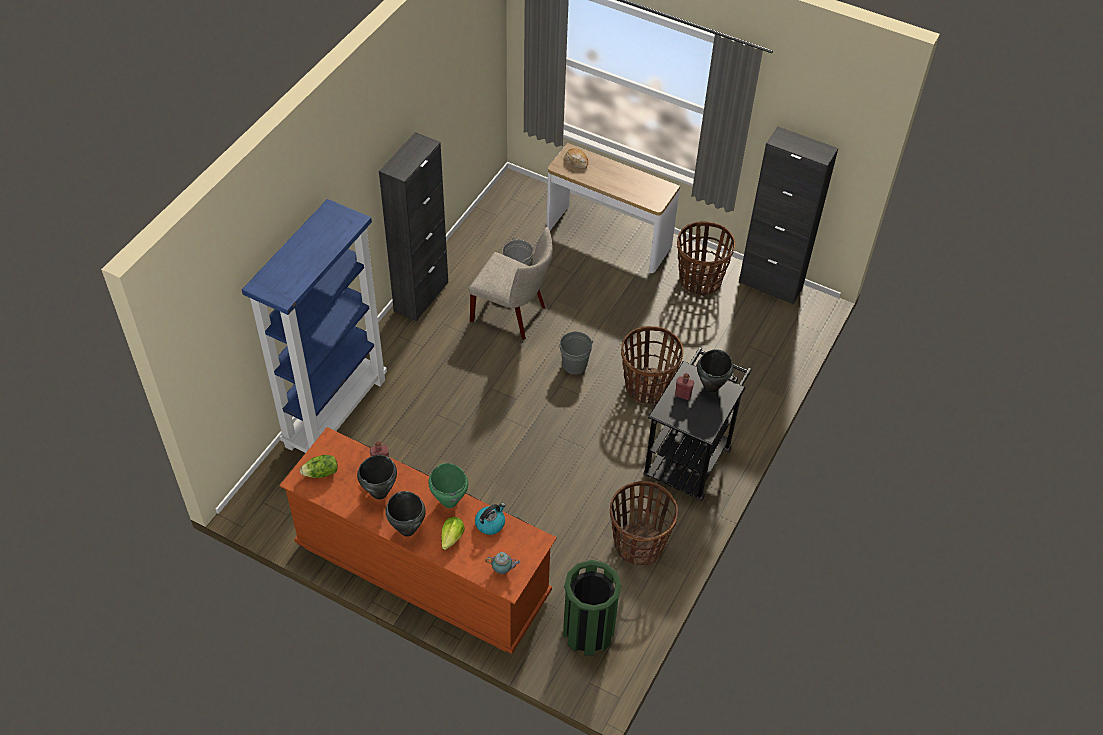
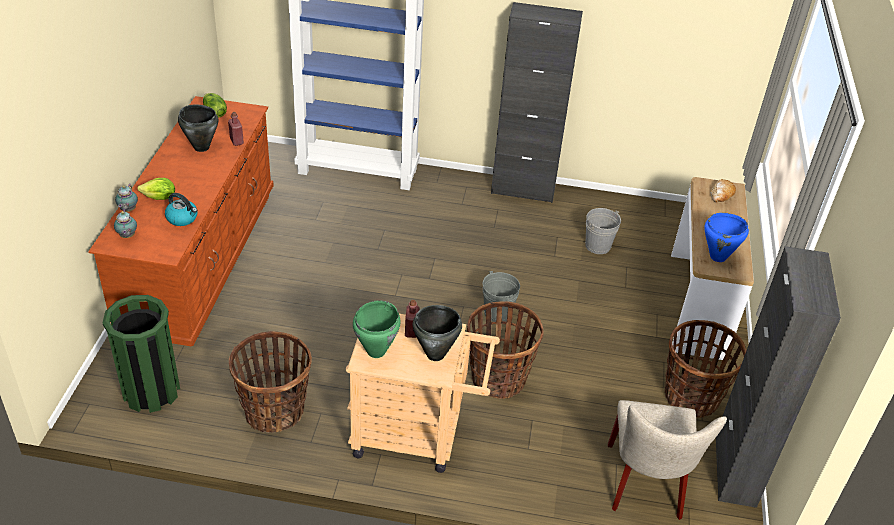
camera: 70 degrees right, 10 degrees down
black cooking pot [386,491,426,536] -> none
green cooking pot [428,463,468,508] -> green cooking pot moved to [353,300,401,358]
beige chair [469,227,553,340] -> beige chair moved to [608,400,727,520]
black cart [643,347,752,501] -> beige cart [346,314,500,473]
none -> teapot [115,184,138,212]
none -> blue cooking pot [704,213,749,262]

